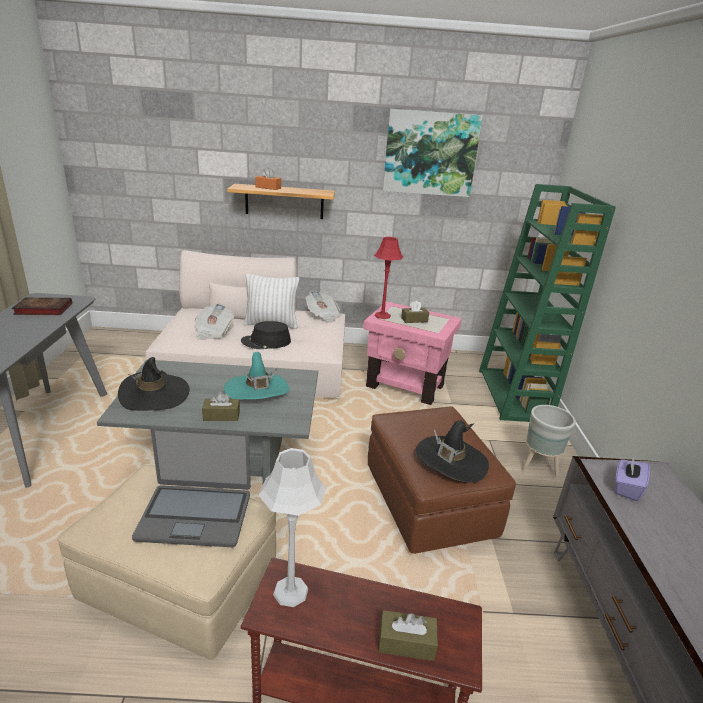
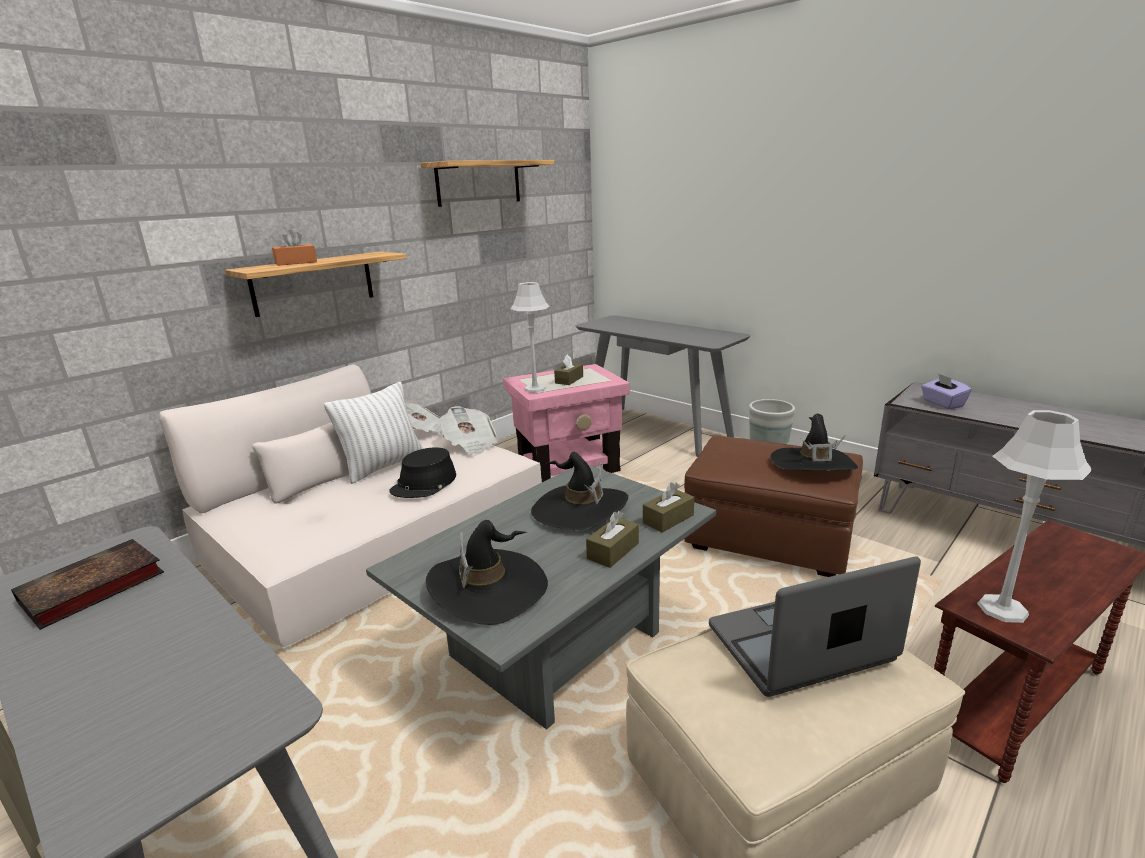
camera: 45 degrees left, 5 degrees down
laptop [132,427,251,547] -> laptop turned 150 degrees counterclockwise [709,556,921,697]
newspaper [194,303,234,340] -> newspaper moved to [440,406,498,456]
turquoise hat [224,352,290,400] -> black hat [531,452,628,530]
red table lamp [374,237,403,319] -> grey table lamp [510,282,549,392]
brown tissue box [378,610,438,661] -> brown tissue box moved to [643,482,694,533]
picture [383,109,483,197] -> shelf [420,160,554,207]
green bookcase [479,184,616,422] -> grey console table [576,315,750,457]

